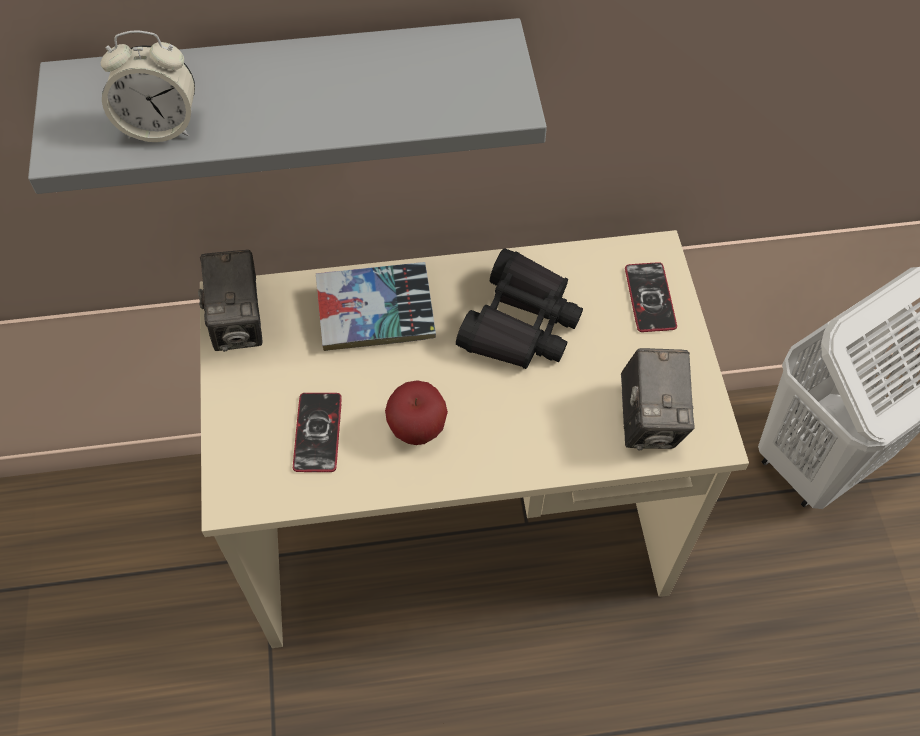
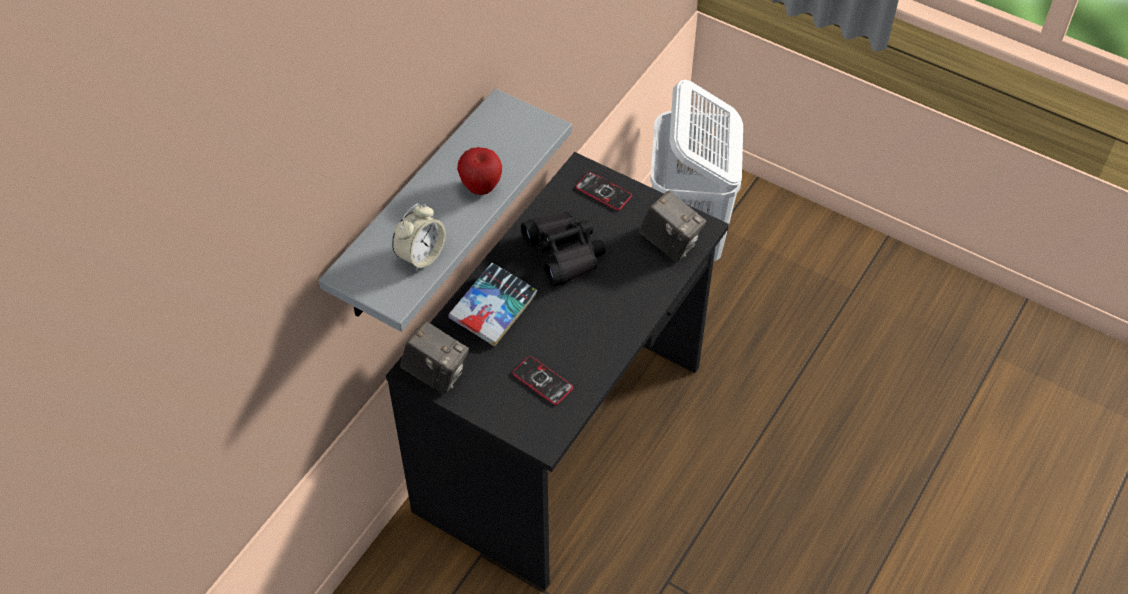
camera: 50 degrees left, 5 degrees down
beige desk [200,230,749,648] -> black desk [386,152,729,590]
apple [385,380,448,445] -> apple moved to [457,147,502,195]

